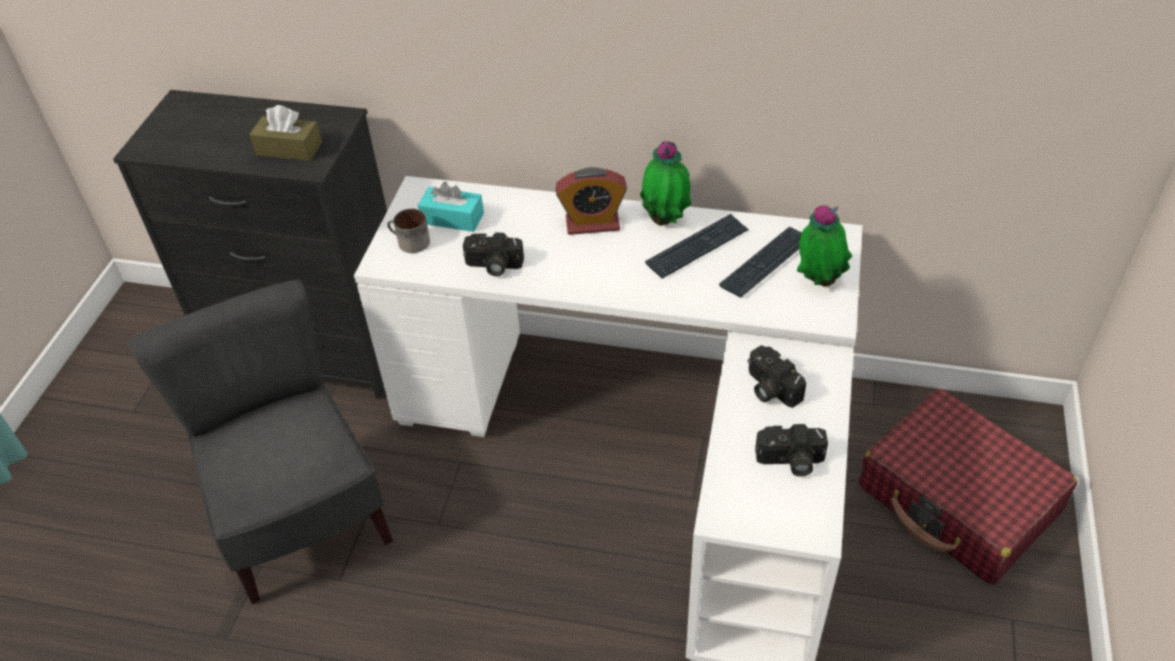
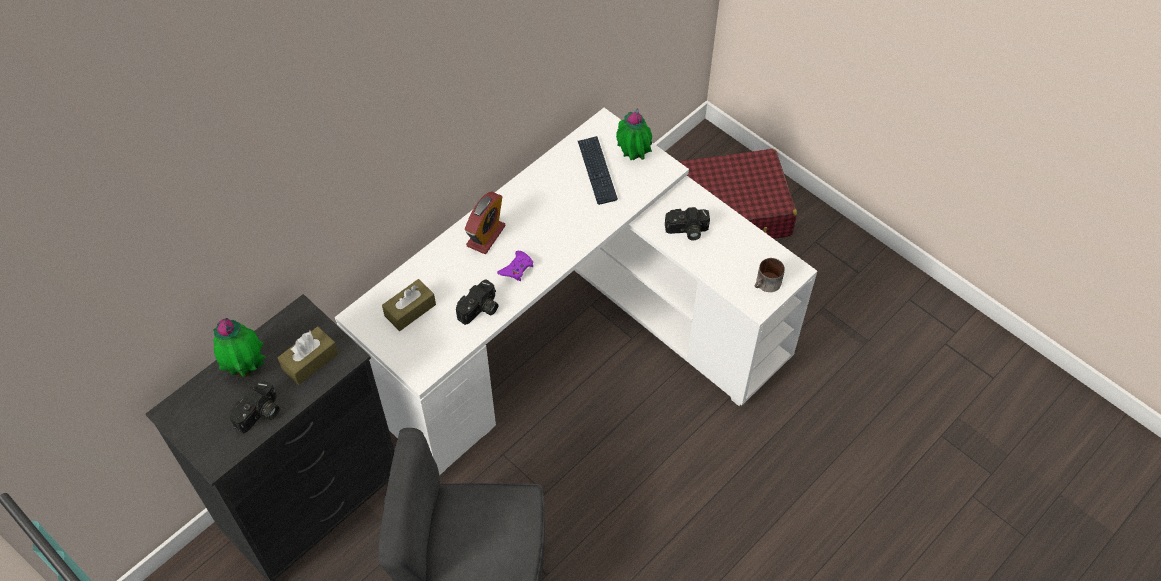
camera: 60 degrees left, 10 degrees up
mug [387,209,430,253] -> mug moved to [755,258,785,292]
turquoise tissue box [418,182,484,232] -> brown tissue box [382,279,436,331]
potted plant [640,141,692,226] -> potted plant moved to [213,318,266,377]
keyboard [645,214,749,279] -> none
camera [755,424,828,477] -> camera moved to [229,379,280,434]
none -> purple game controller [497,251,533,281]

